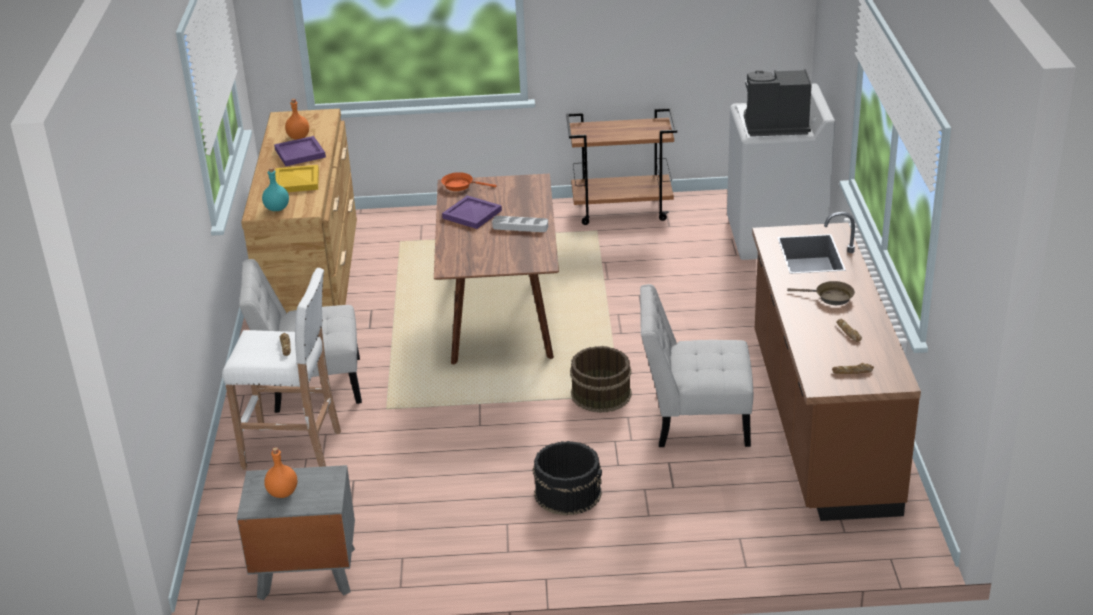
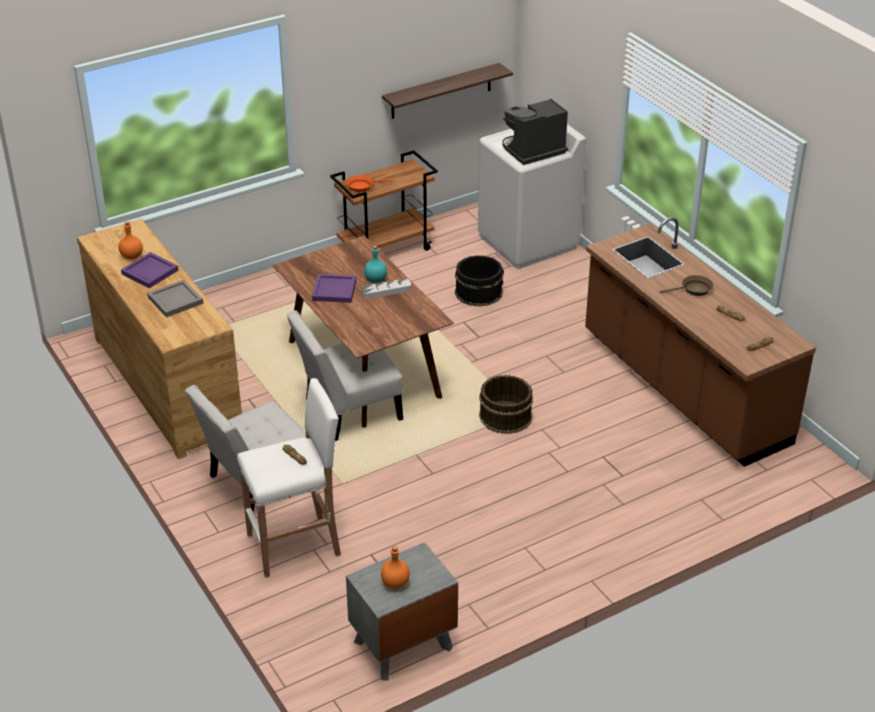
camera: 30 degrees left, 5 degrees up
turquoise bottle [262,167,289,211] -> turquoise bottle moved to [364,246,387,283]
yellow tray [275,165,319,192] -> grey tray [147,280,204,317]
orange frying pan [441,172,497,191] -> orange frying pan moved to [346,175,393,192]
black bucket [533,441,602,516] -> black bucket moved to [455,255,504,307]
white chair [640,284,753,447] -> white chair moved to [287,310,403,441]
none -> shelf [382,63,513,119]

